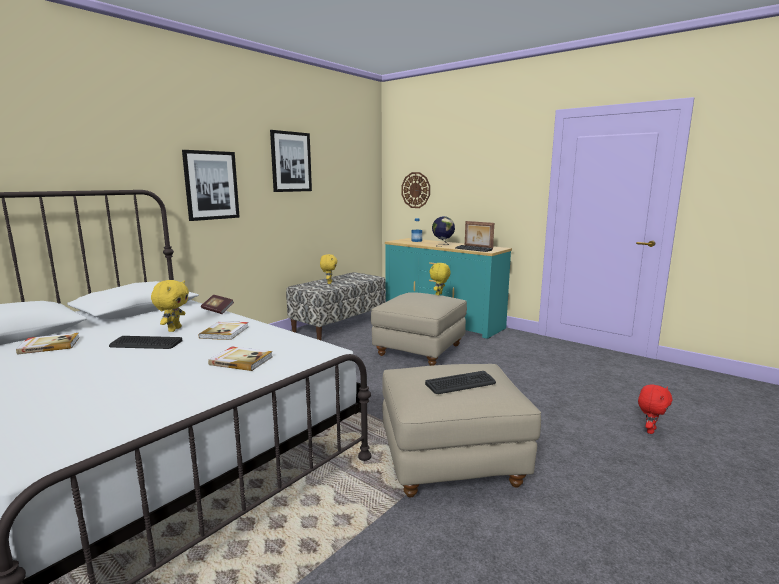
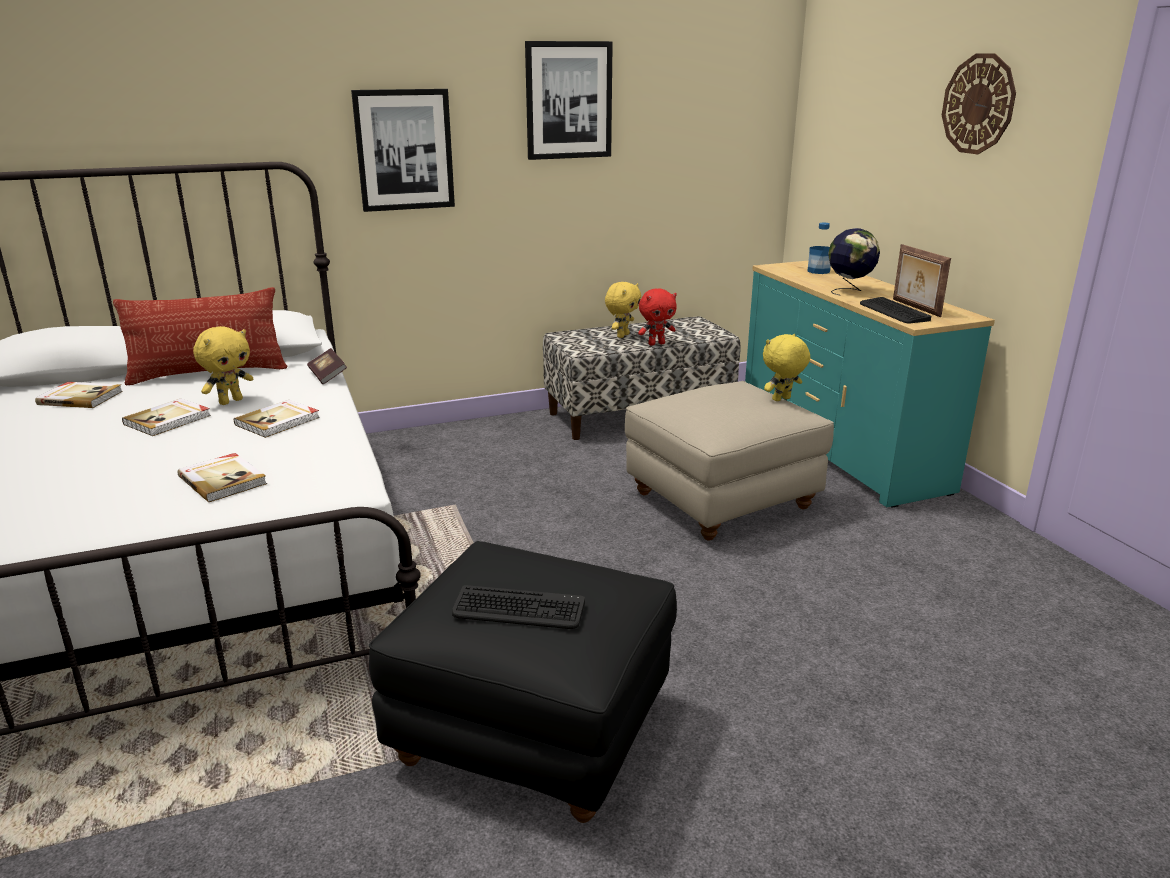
camera: 30 degrees right, 10 degrees up
keyboard [109,336,182,349] -> book [122,398,211,436]
beige ottoman [382,364,541,497] -> black ottoman [369,541,677,823]
wall clock [401,172,430,208] -> wall clock moved to [942,54,1016,154]
red plush toy [638,384,672,434] -> red plush toy moved to [638,288,677,345]
none -> pillow [113,287,287,386]

